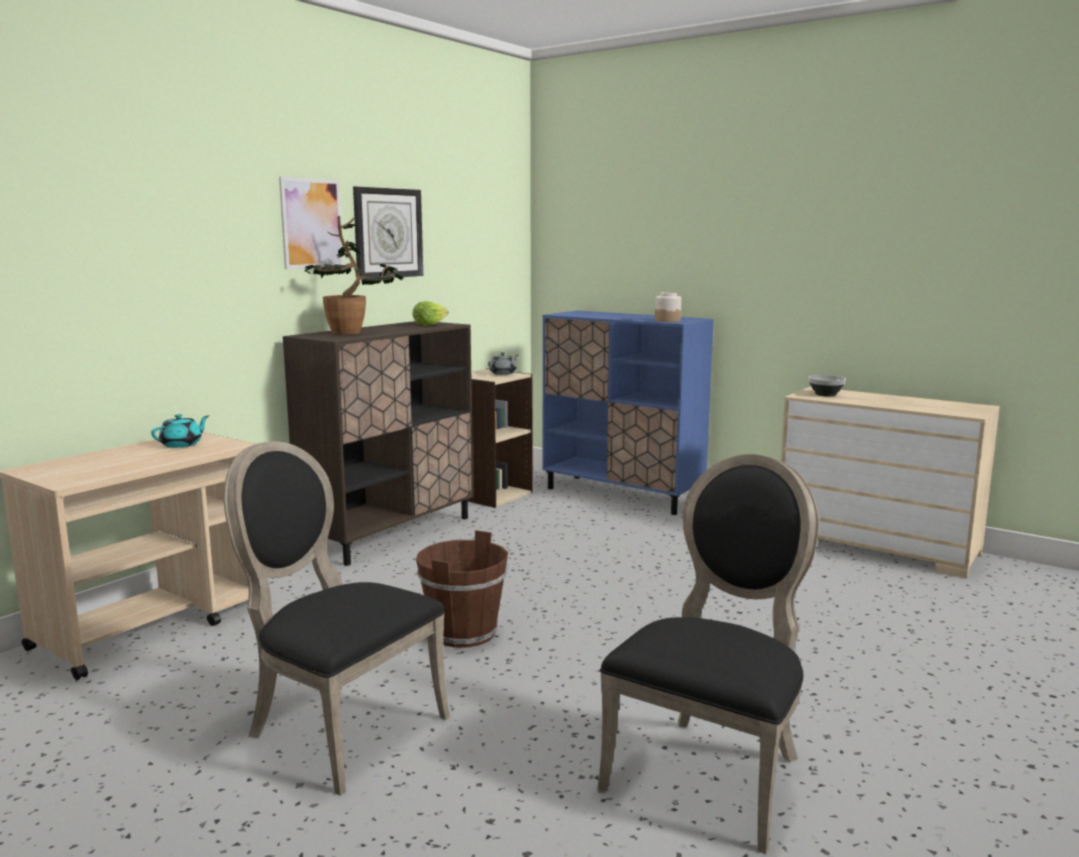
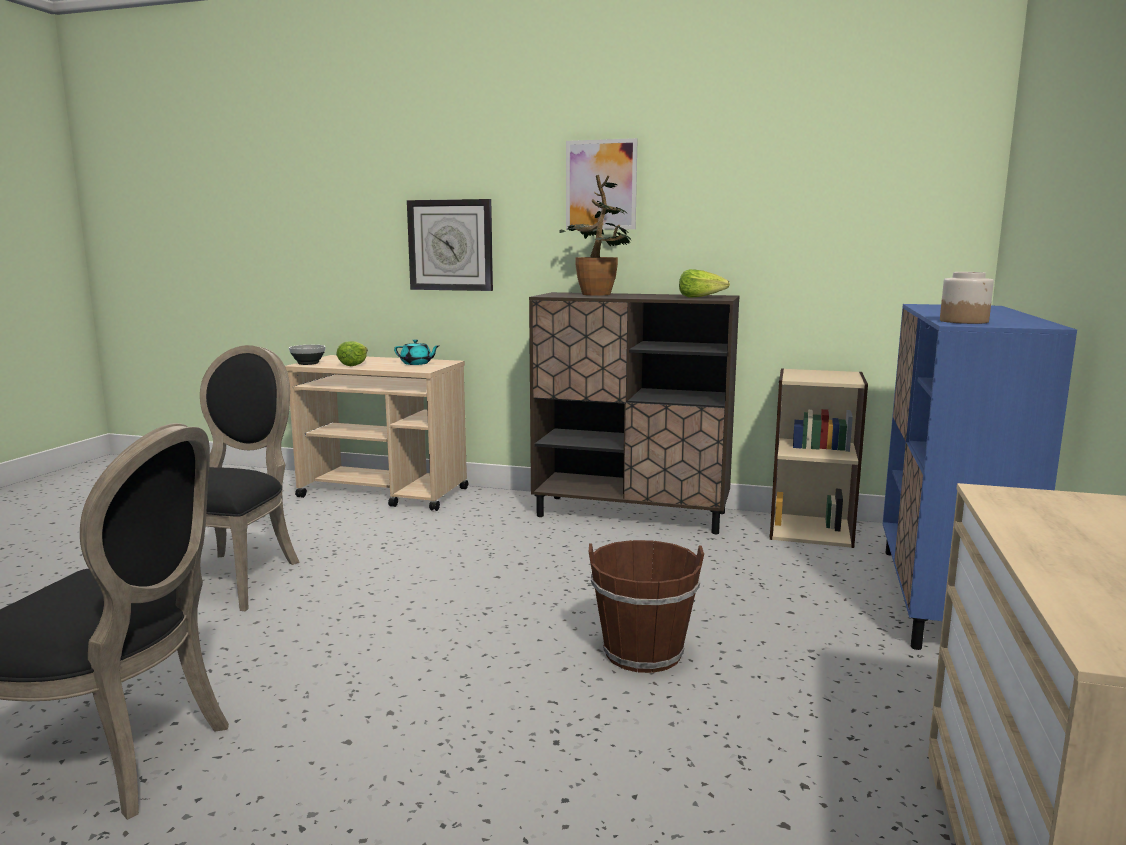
camera: 70 degrees right, 0 degrees up
wall clock [353,186,423,278] -> wall clock moved to [407,199,493,291]
brown bucket [416,530,508,648] -> brown bucket moved to [589,540,704,673]
grey teapot [488,352,518,375] -> none
bowl [809,375,846,396] -> bowl moved to [289,345,325,365]
none -> lettuce [336,341,368,366]

